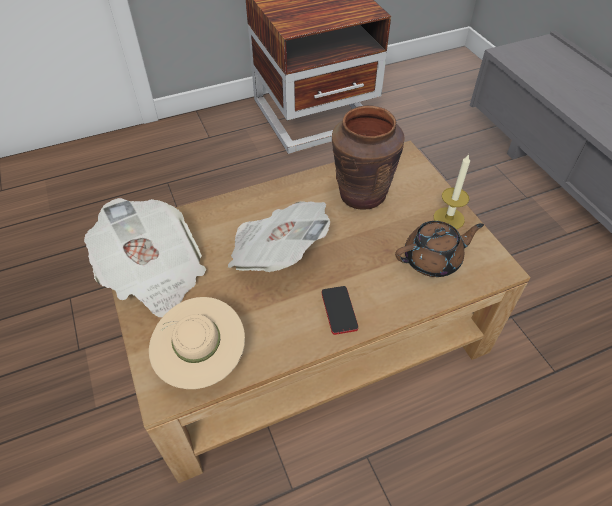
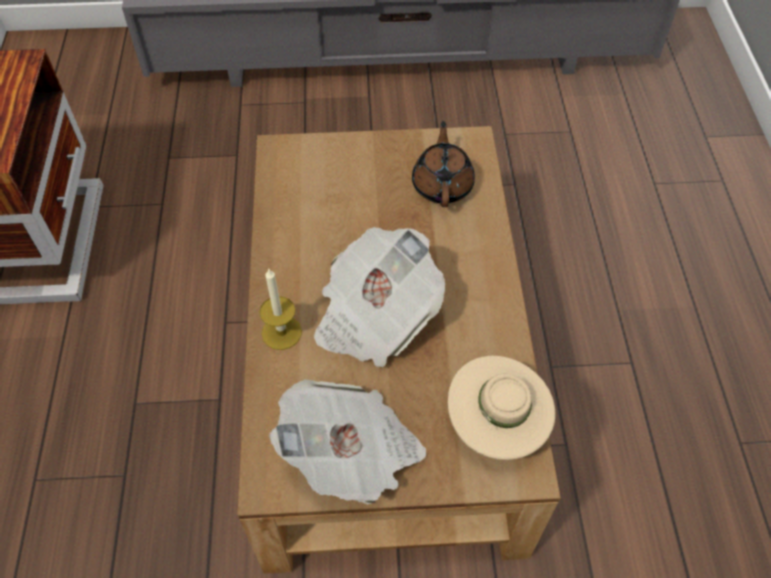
camera: 70 degrees left, 5 degrees up
phone [322,286,358,335] -> none
brown vase [332,105,405,210] -> none
candle [434,154,470,229] -> candle moved to [259,269,302,350]

